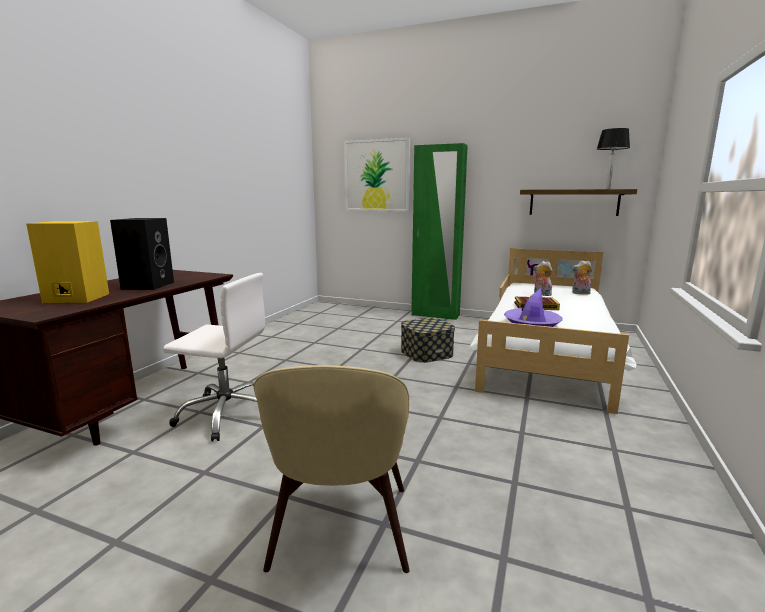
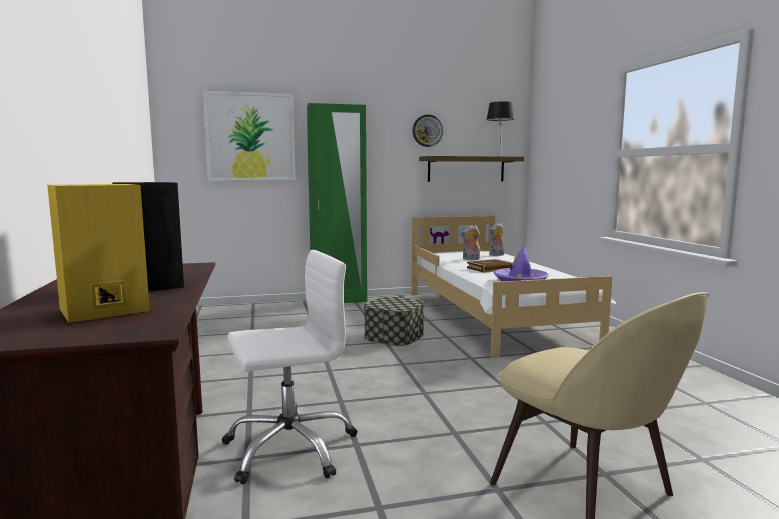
camera: 35 degrees left, 5 degrees down
none -> wall clock [412,115,443,147]

